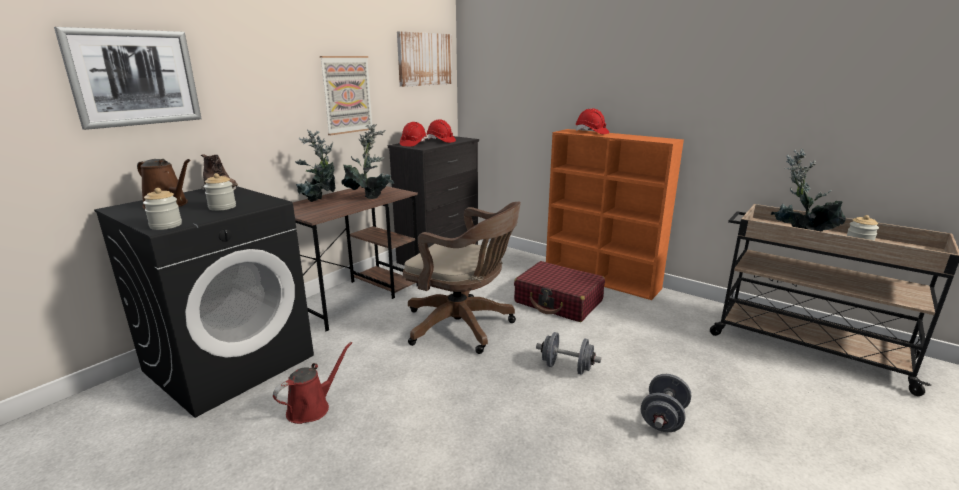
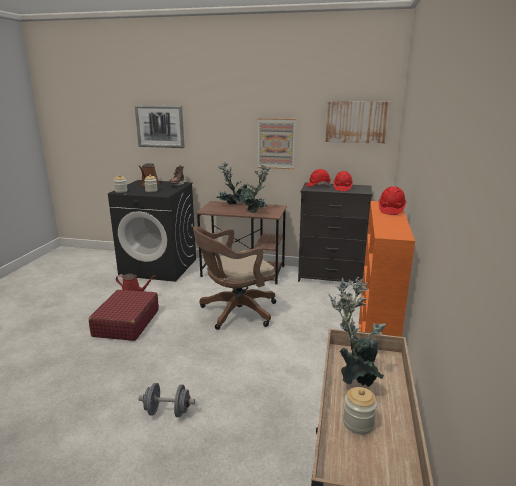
camera: 65 degrees right, 0 degrees up
brown office chair [403,202,521,354] -> brown office chair turned 60 degrees clockwise [193,226,276,330]
red suitcase [514,261,605,322] -> red suitcase moved to [89,290,159,341]
grey dumbbell [536,332,601,375] -> none

